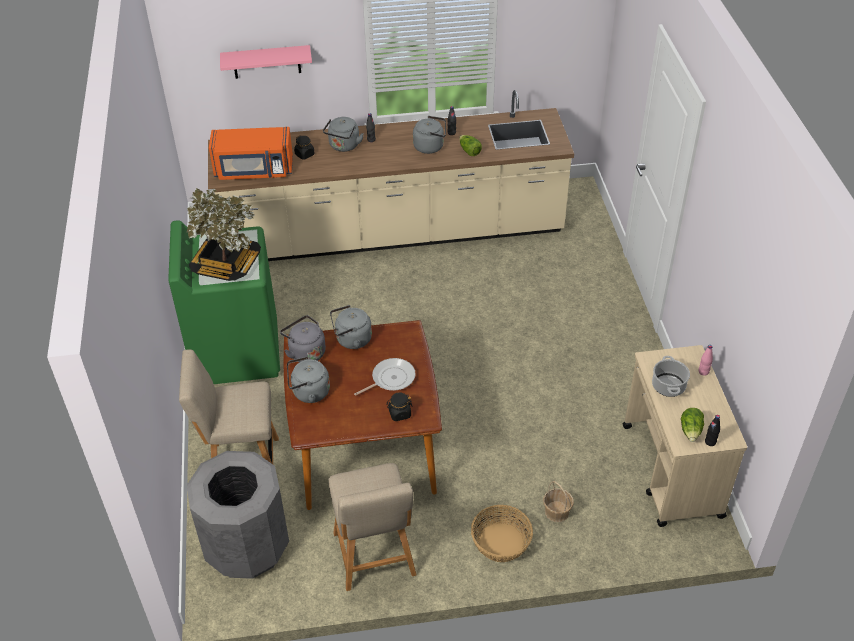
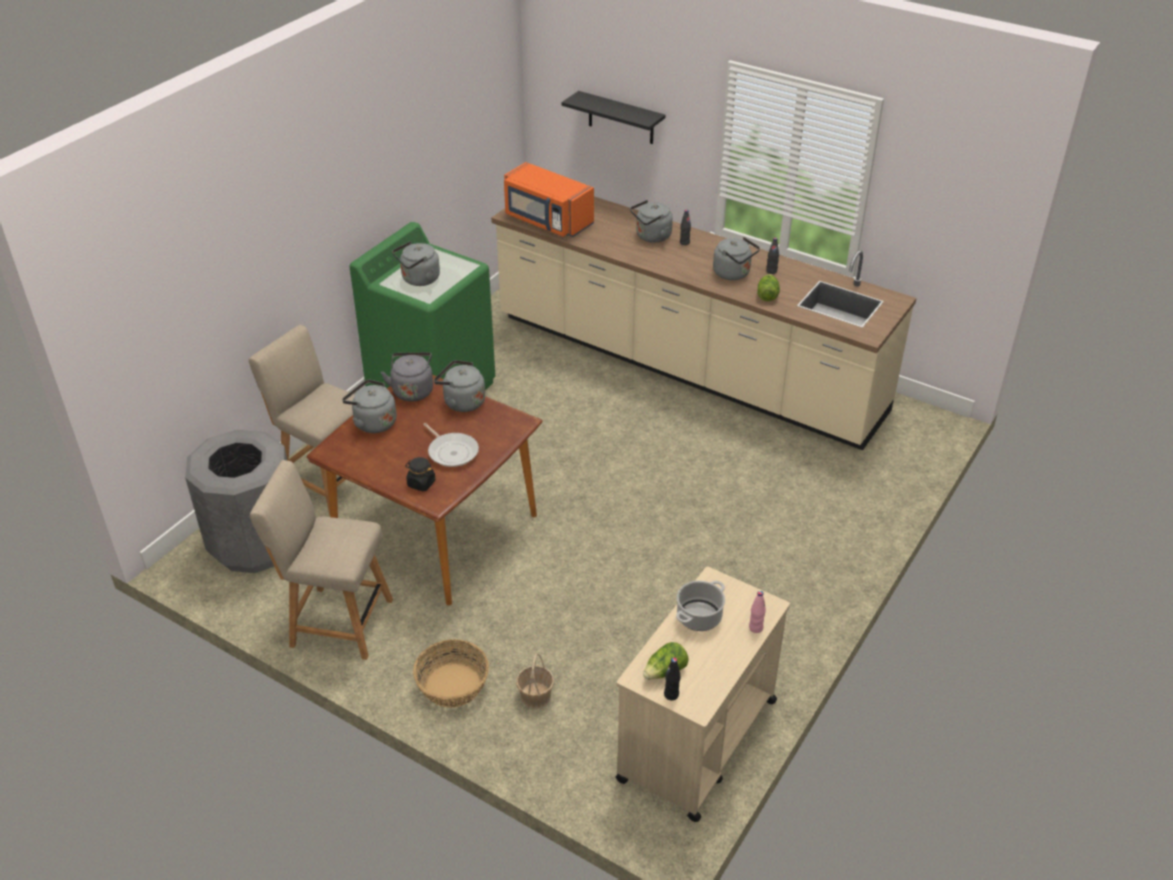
camera: 40 degrees right, 5 degrees down
potted plant [187,188,261,281] -> grey kettle [392,241,440,286]
pink shelf [220,45,312,79] -> black shelf [562,91,666,144]
black jar [294,136,314,160] -> none
beige chair [329,463,417,591] -> beige chair turned 75 degrees clockwise [250,460,393,660]
frying pan [354,358,416,396] -> frying pan turned 45 degrees clockwise [423,423,479,467]

